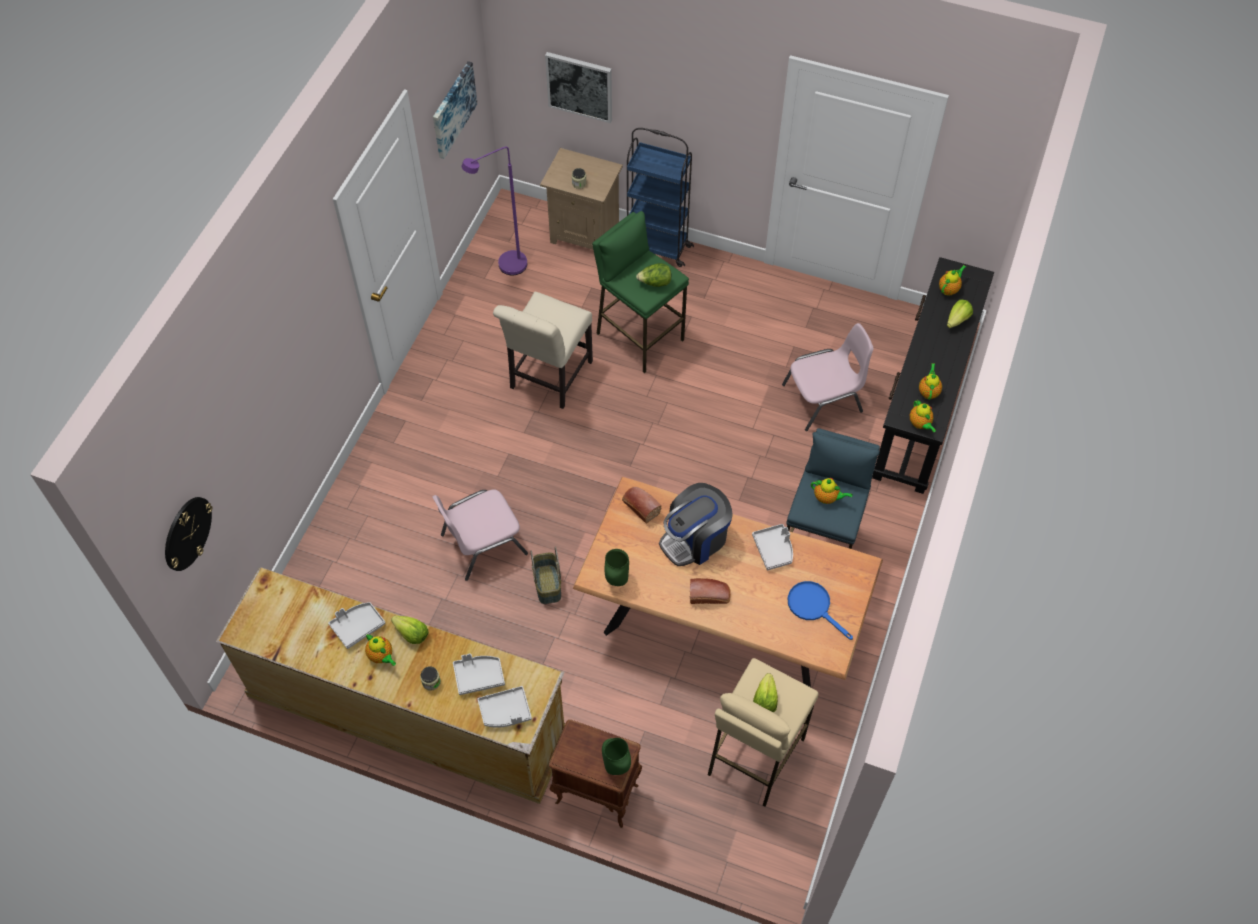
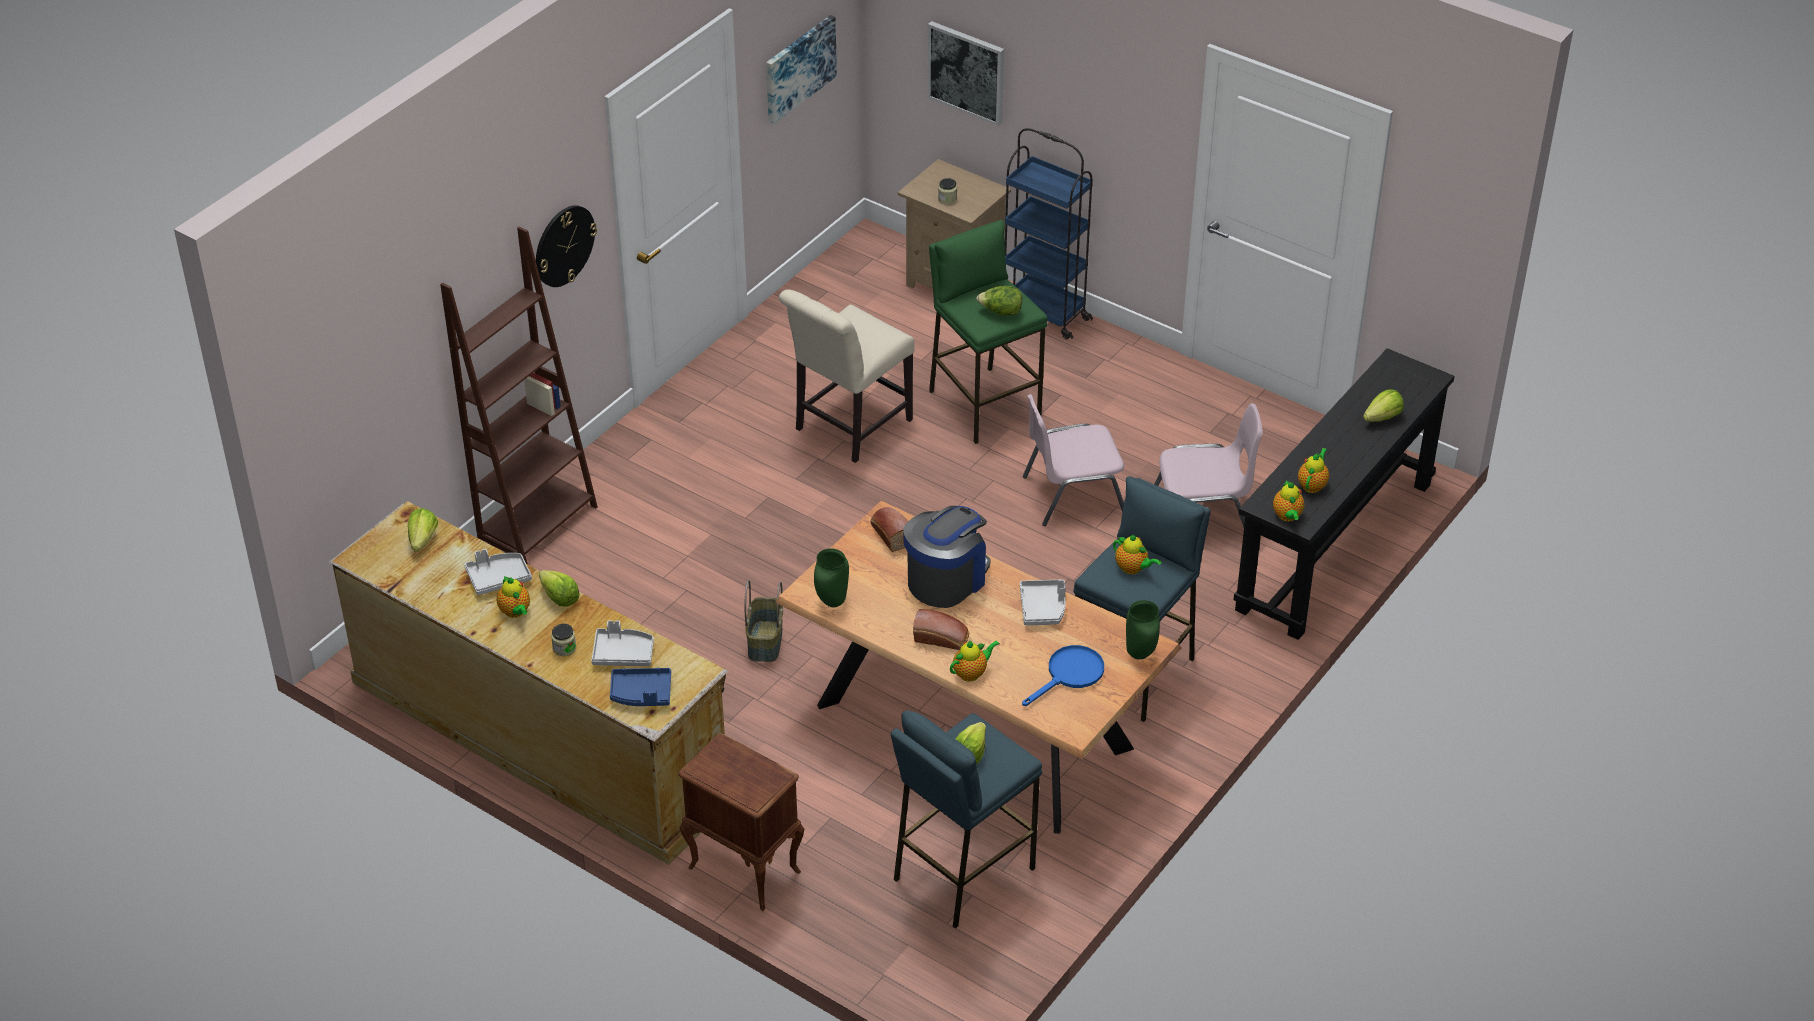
camera: 15 degrees right, 15 degrees down
wall clock [165,497,212,571] -> wall clock moved to [536,205,597,287]
pink chair [432,489,528,581] -> pink chair moved to [1023,394,1124,526]
purple floor lamp [462,146,527,275] -> none
grey tray [477,686,532,728] -> blue tray [610,667,671,706]
green vase [602,738,631,775] -> green vase moved to [1126,600,1160,659]
coffee machine [659,483,733,566] -> coffee machine turned 150 degrees clockwise [903,506,991,608]
beige stool [708,658,818,807] -> blue stool [891,711,1042,928]
blue frying pan [788,581,853,640] -> blue frying pan turned 75 degrees clockwise [1022,645,1104,706]
teapot [939,265,966,296] -> teapot moved to [950,640,1000,682]
none -> lettuce [408,508,438,552]
none -> brown bookcase [440,227,598,564]

